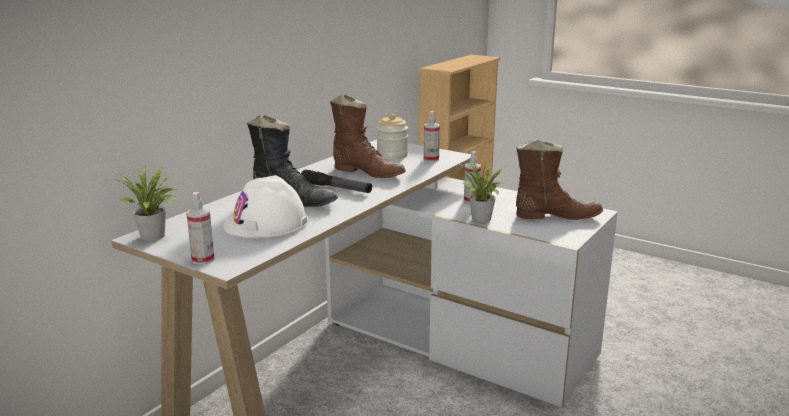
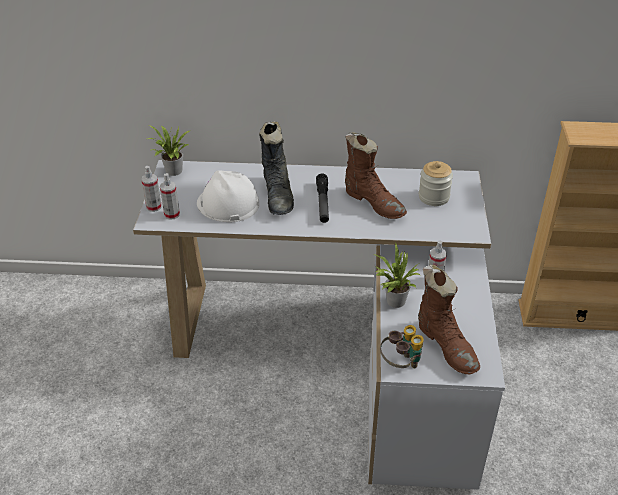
camera: 60 degrees right, 20 degrees up
brown boot [330,95,406,178] -> brown boot turned 45 degrees counterclockwise [345,132,407,219]
spray bottle [424,111,440,162] -> spray bottle moved to [160,173,180,220]
none -> binoculars [380,325,424,368]

